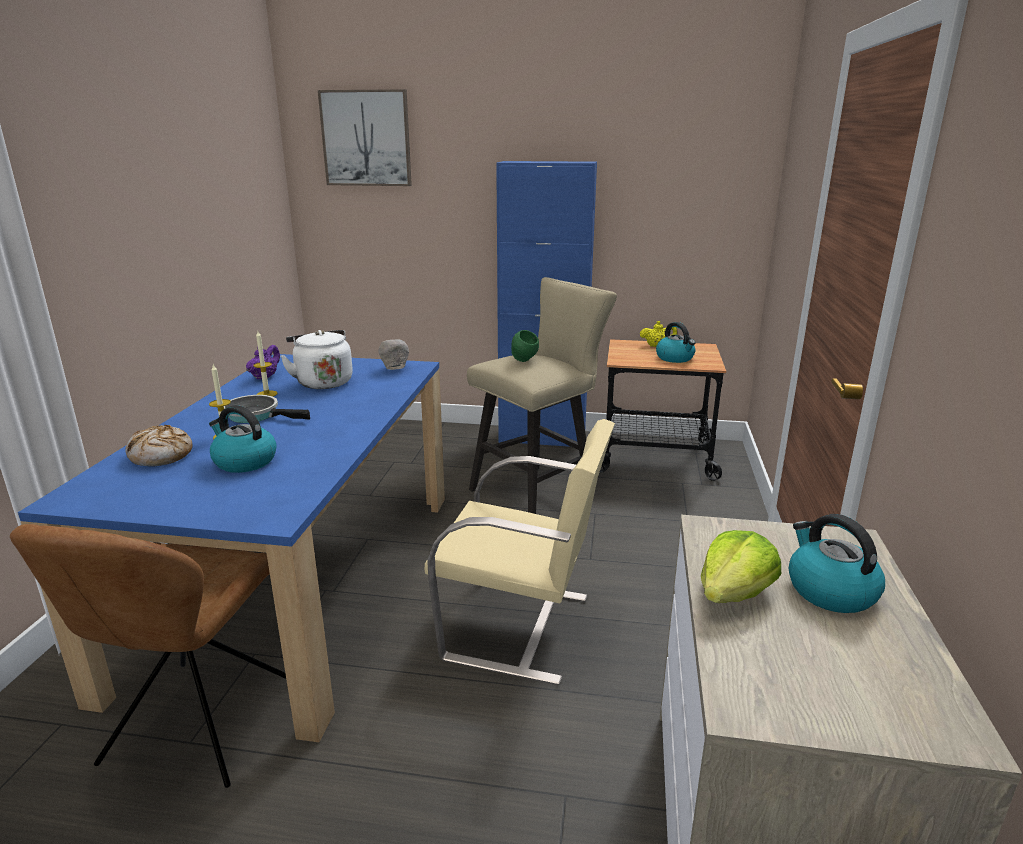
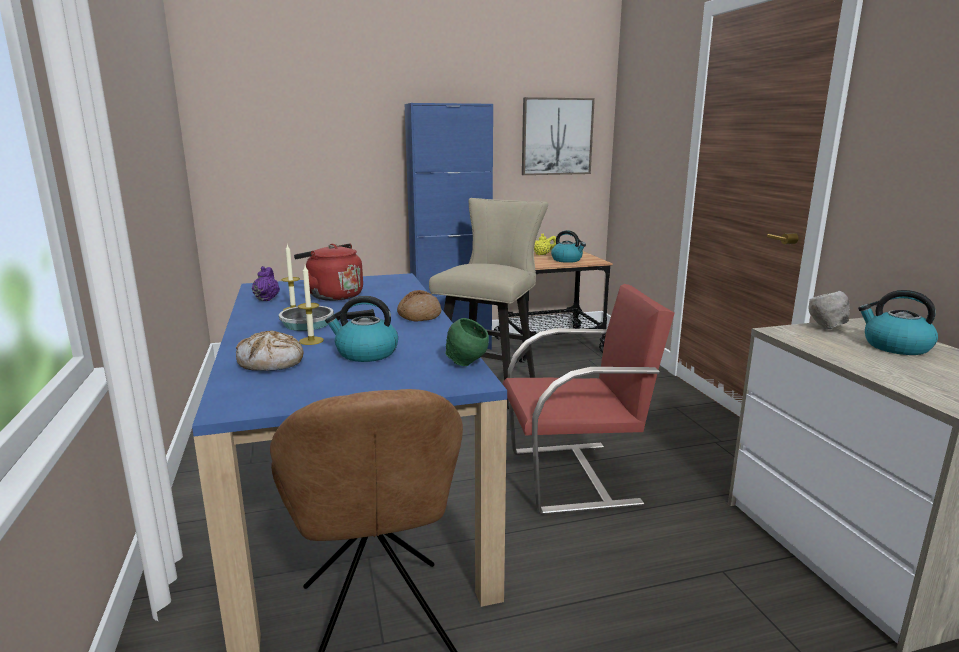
camera: 25 degrees left, 5 degrees down
white kettle [280,330,353,389] -> red kettle [294,244,363,301]
picture [318,89,412,186] -> picture moved to [522,97,595,175]
grey bowl [379,339,409,370] -> grey bowl moved to [809,291,850,330]
beige chair [425,419,615,685] -> red chair [503,284,675,515]
green bowl [511,330,539,362] -> green bowl moved to [445,318,489,366]
lettuce [701,530,781,603] -> none
none -> bread [397,290,441,321]

